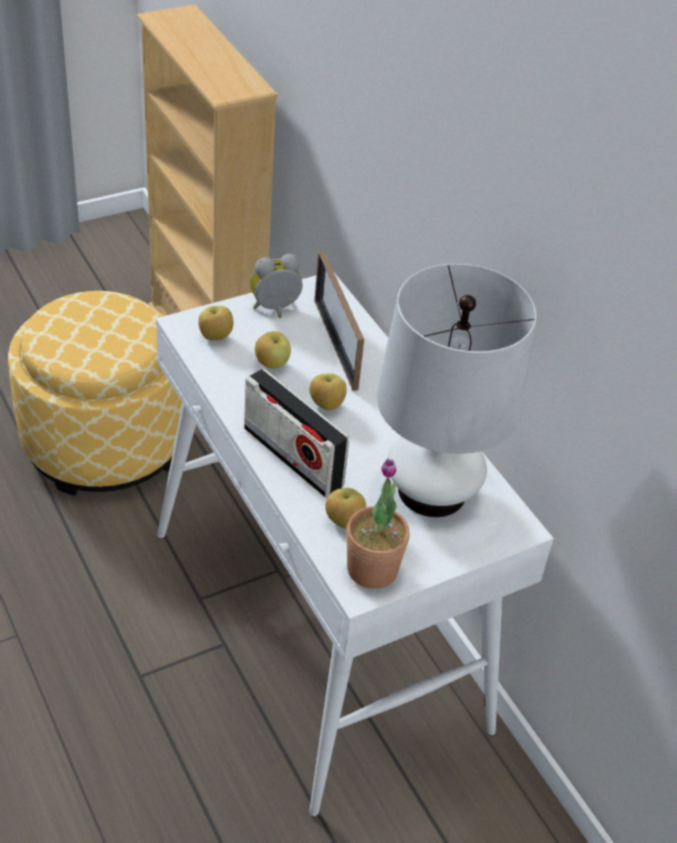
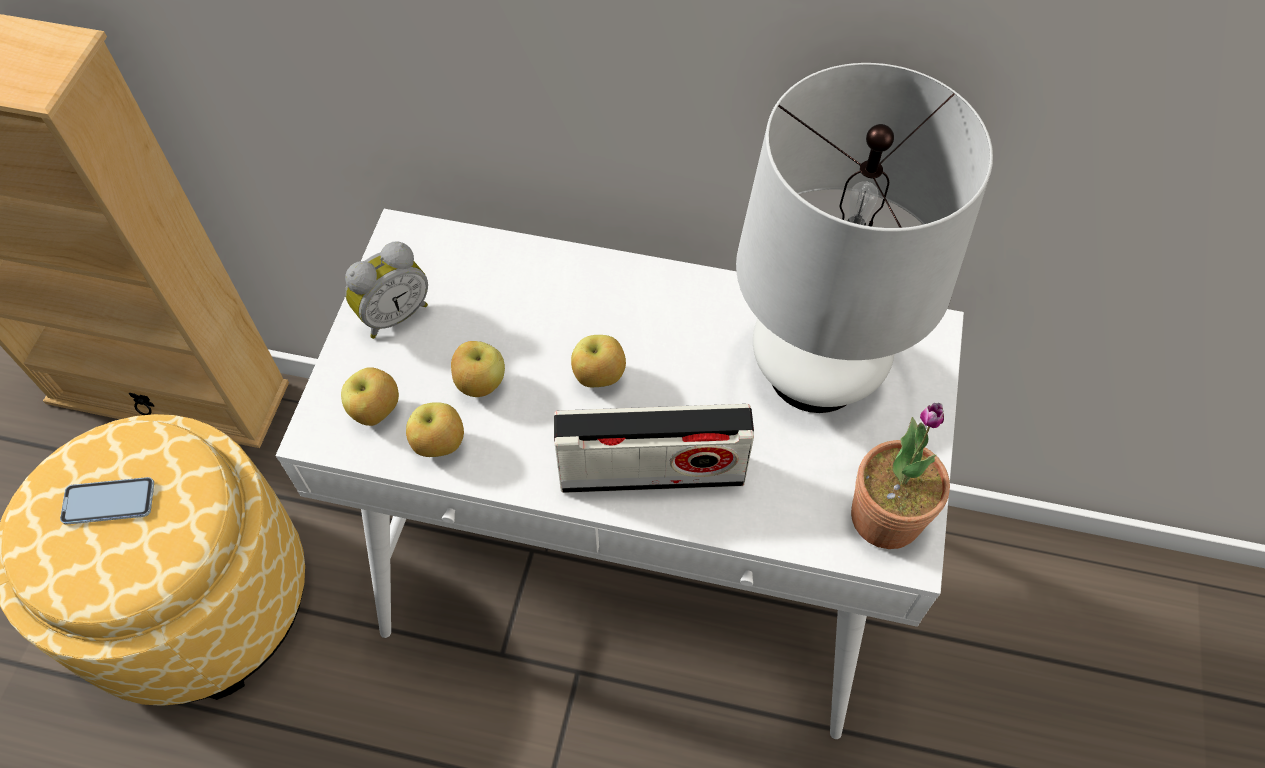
camera: 45 degrees left, 15 degrees up
alarm clock [250,254,303,318] -> alarm clock turned 150 degrees counterclockwise [345,241,428,339]
picture frame [314,251,364,391] -> none
apple [325,488,366,529] -> apple moved to [406,402,464,457]
none -> phone [60,477,154,525]

